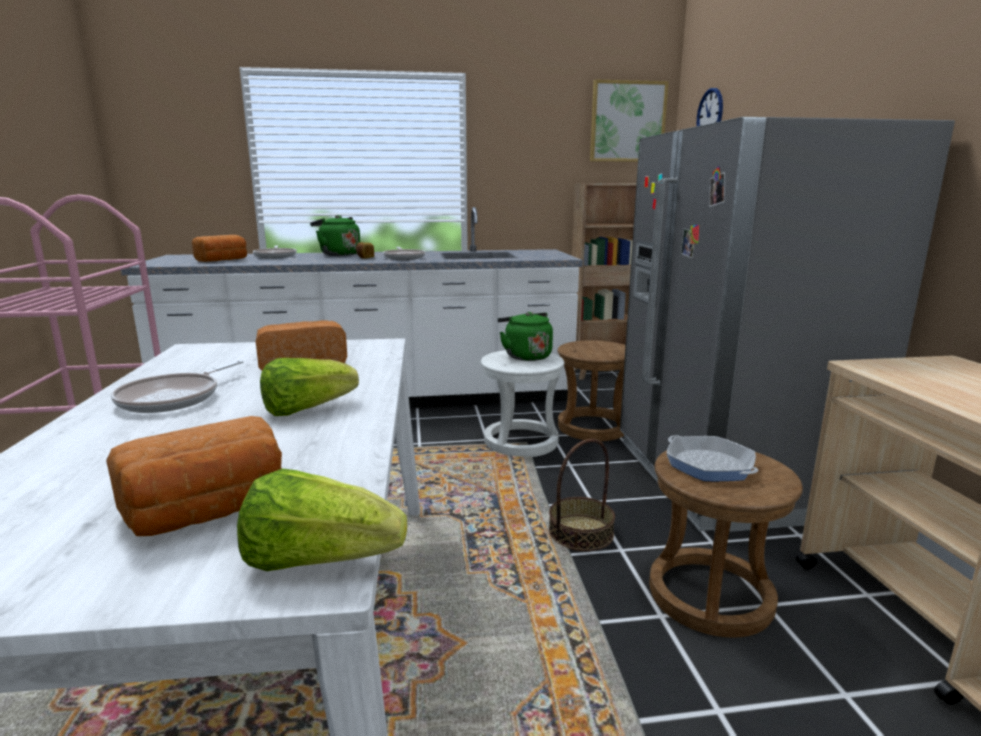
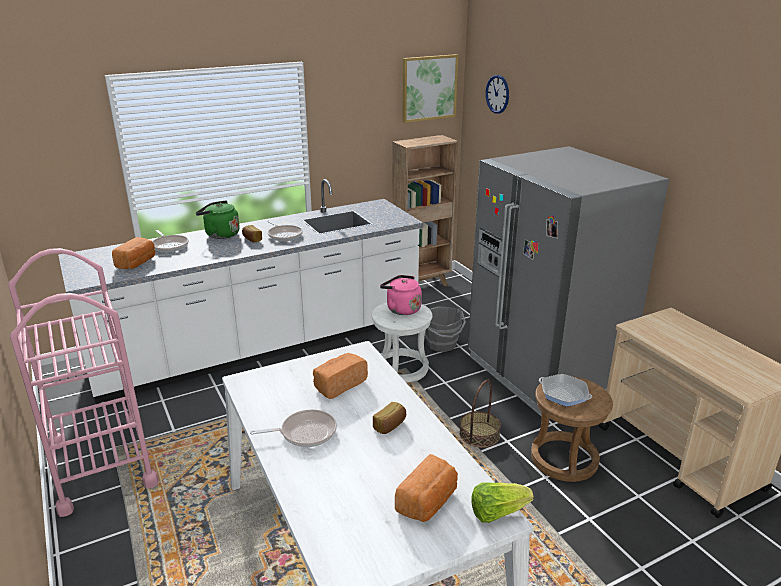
camera: 20 degrees left, 10 degrees up
frying pan [111,360,243,413] -> frying pan turned 105 degrees counterclockwise [250,409,337,447]
lettuce [260,358,359,416] -> bread [373,402,406,434]
green kettle [498,312,553,361] -> pink kettle [380,275,422,315]
brown stool [557,340,626,441] -> grey bucket [425,306,466,352]

